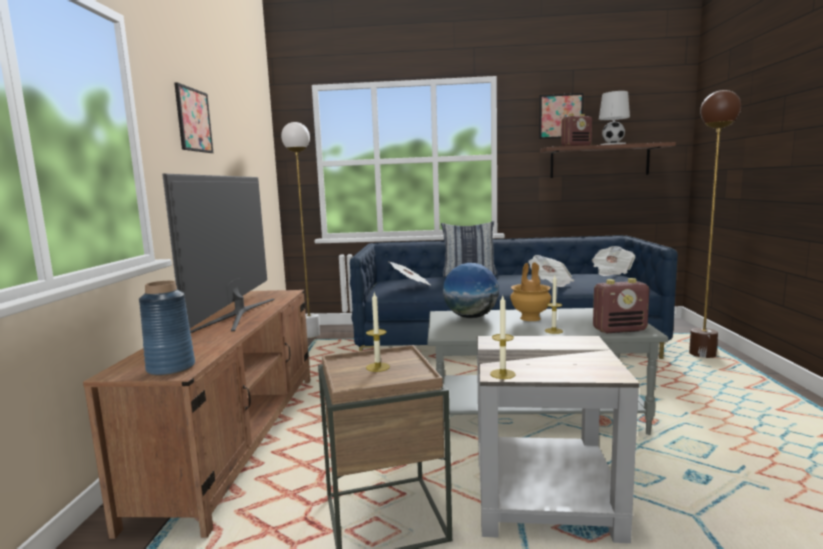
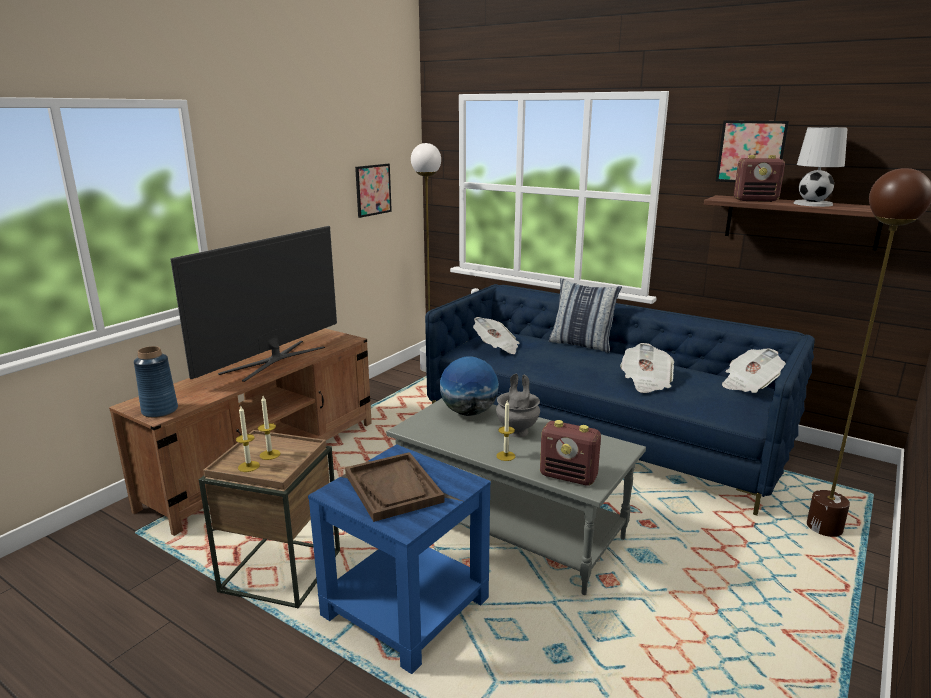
camera: 30 degrees right, 10 degrees up
picture [174,82,213,153] -> picture moved to [355,164,392,218]
grey side table [477,336,639,543] -> blue side table [308,444,491,674]
candle [490,294,516,379] -> candle moved to [236,406,260,472]
brown vase [510,262,551,321] -> grey vase [496,374,540,437]
none -> brown tray [345,452,444,522]

